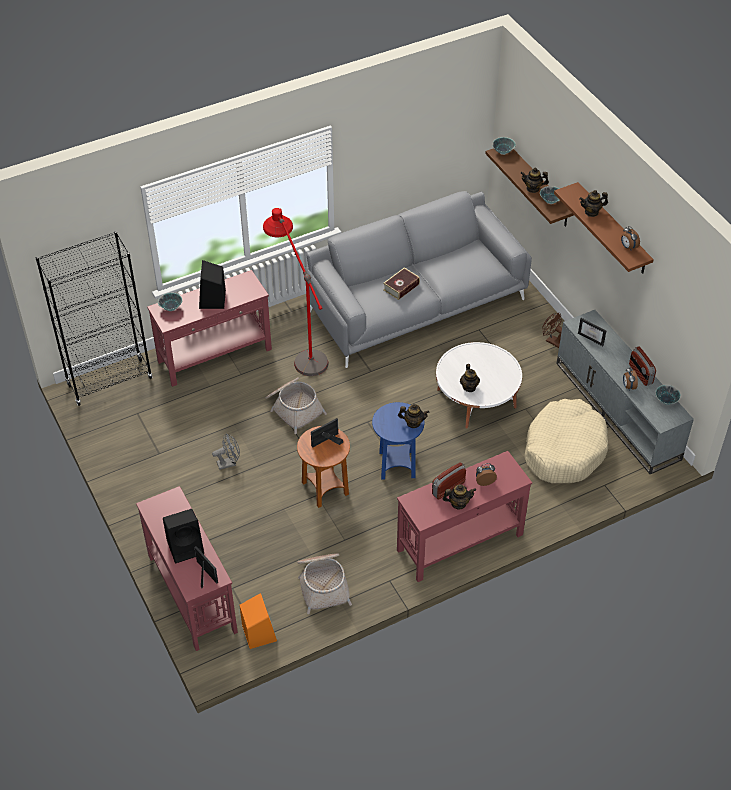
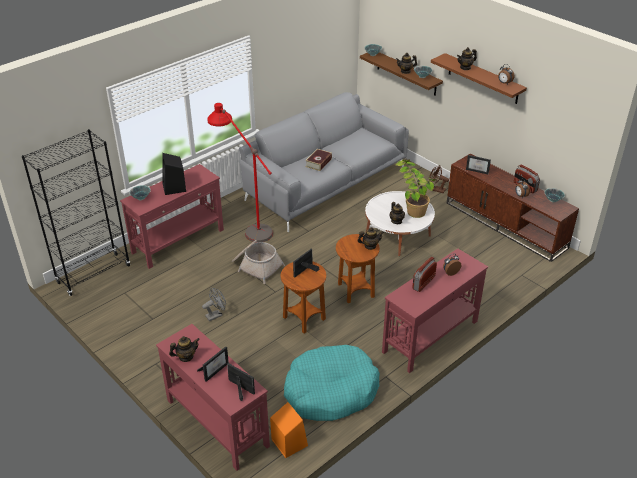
camera: 15 degrees left, 10 degrees down
black speaker [163,509,204,563] -> picture frame [197,347,229,382]
basket [297,553,352,614] -> turquoise dog bed [284,345,380,421]
blue side table [372,402,424,480] -> brown side table [336,234,380,303]
teapot [442,484,476,510] -> teapot moved to [169,336,200,362]
beige dog bed [525,399,608,483] -> none
grey tv stand [556,310,694,474] -> brown tv stand [447,154,579,262]
none -> potted plant [396,160,436,218]

